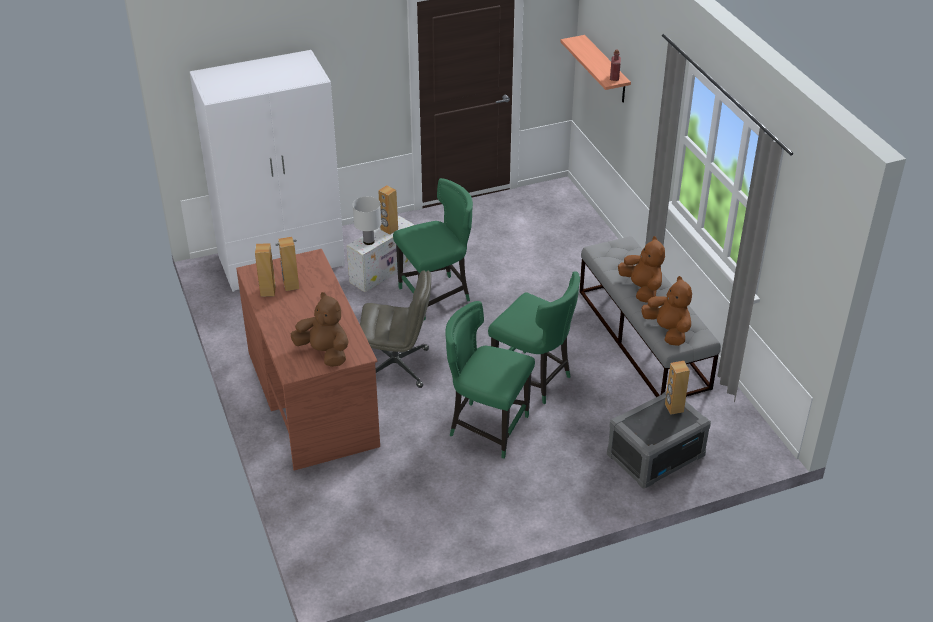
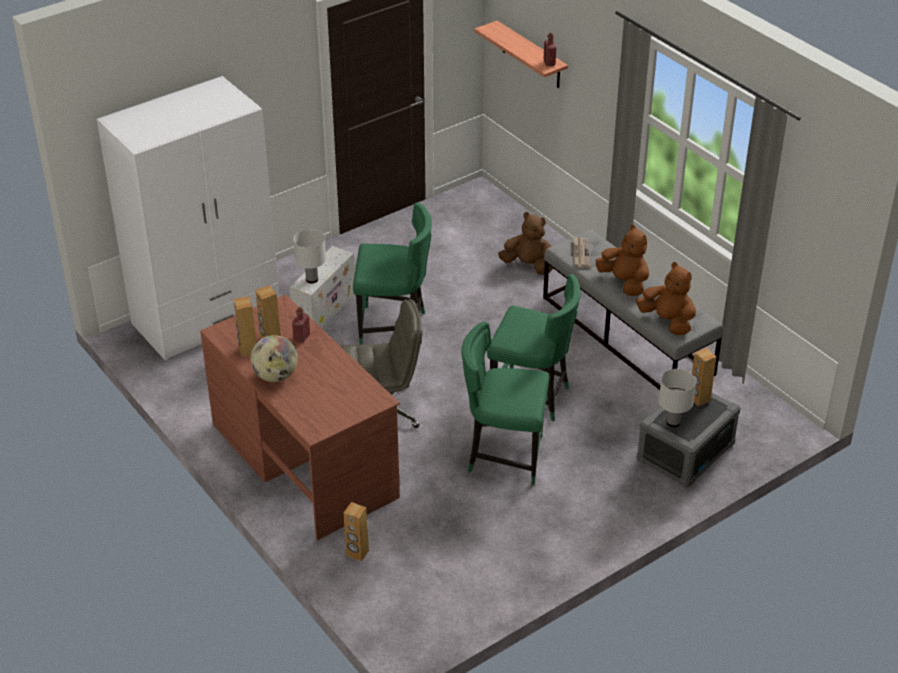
camera: 15 degrees left, 0 degrees up
brown plush toy [291,292,349,367] -> brown plush toy moved to [498,212,553,275]
brown speaker [378,185,398,235] -> brown speaker moved to [343,502,369,561]
green chair [393,178,473,320] -> green chair turned 45 degrees clockwise [353,202,432,345]
none -> globe [250,335,298,382]
none -> red bottle [292,307,310,343]
none -> newspaper [573,236,591,268]
none -> white table lamp [659,369,696,427]

